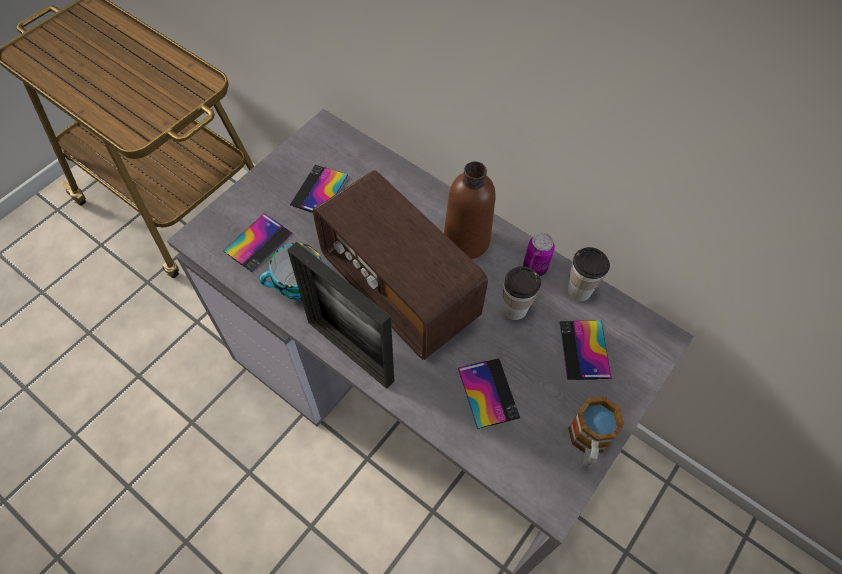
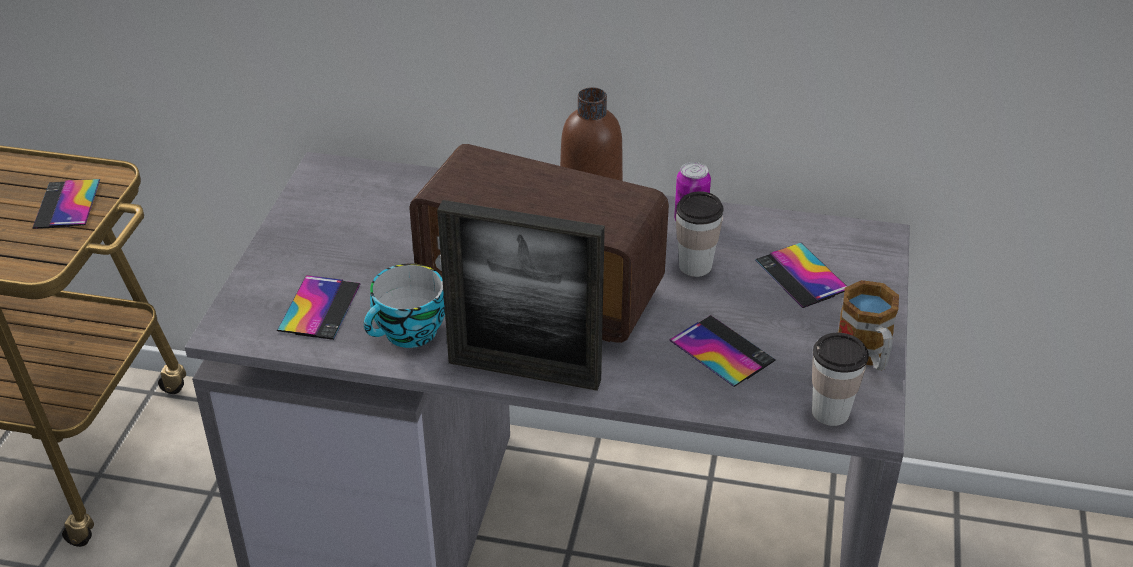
camera: 25 degrees left, 20 degrees down
phone [290,165,348,213] -> phone moved to [32,179,100,229]
cup [567,247,610,301] -> cup moved to [812,333,869,426]

